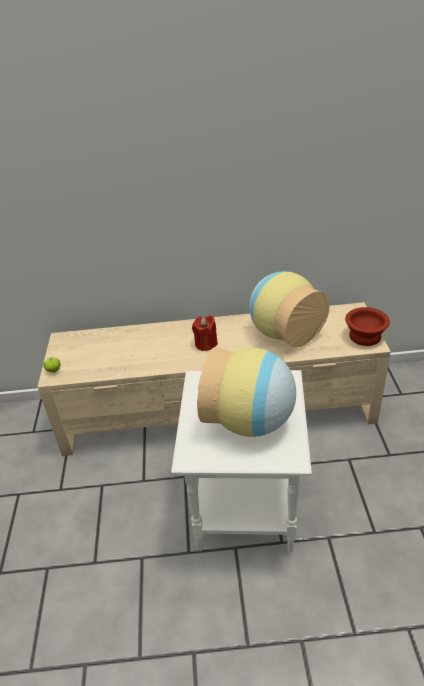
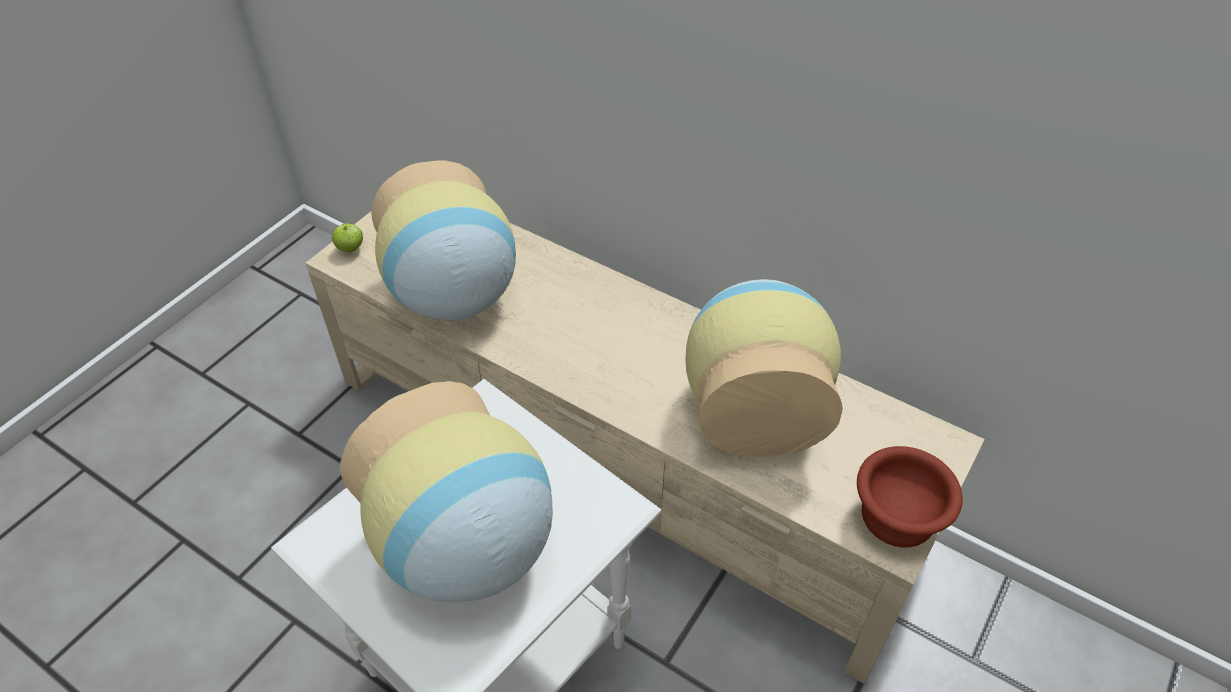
camera: 35 degrees right, 10 degrees up
red candle [192,315,218,351] -> none
none -> vase [371,160,516,320]

